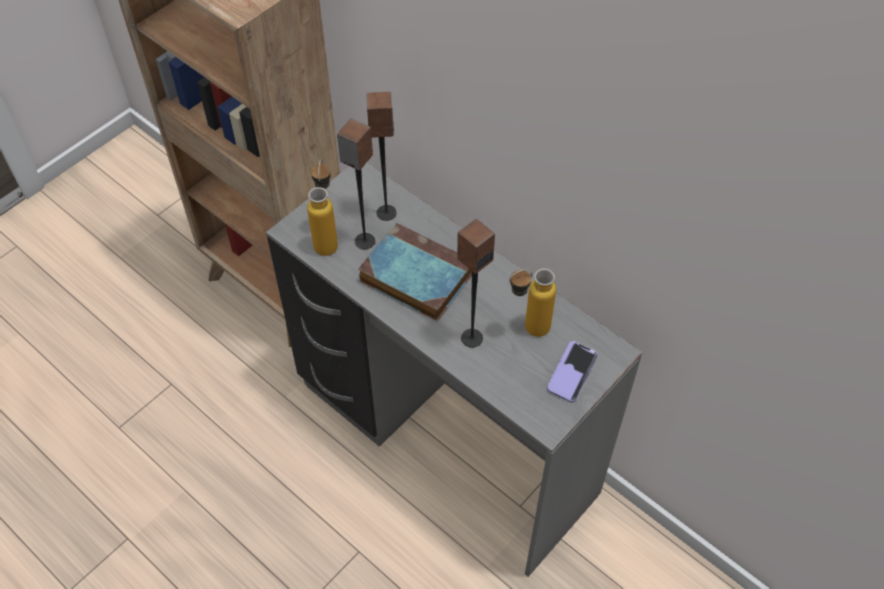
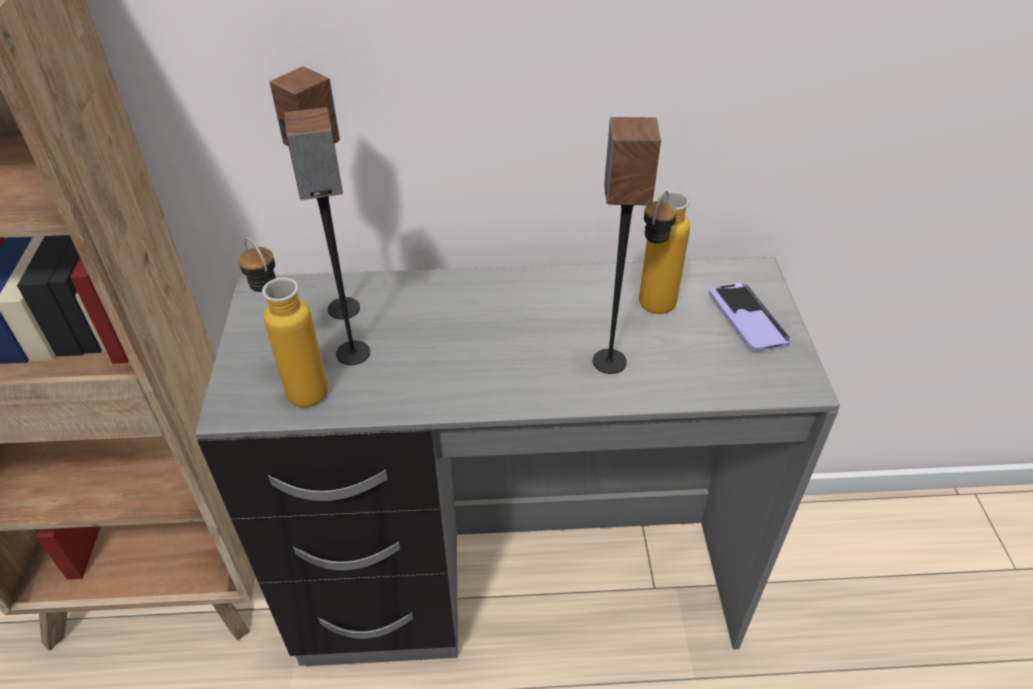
camera: 45 degrees left, 10 degrees down
book [358,223,472,322] -> none

